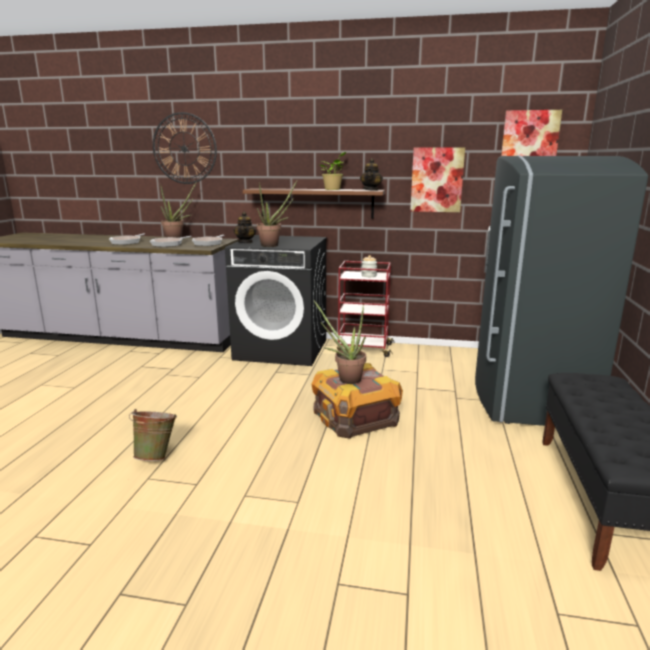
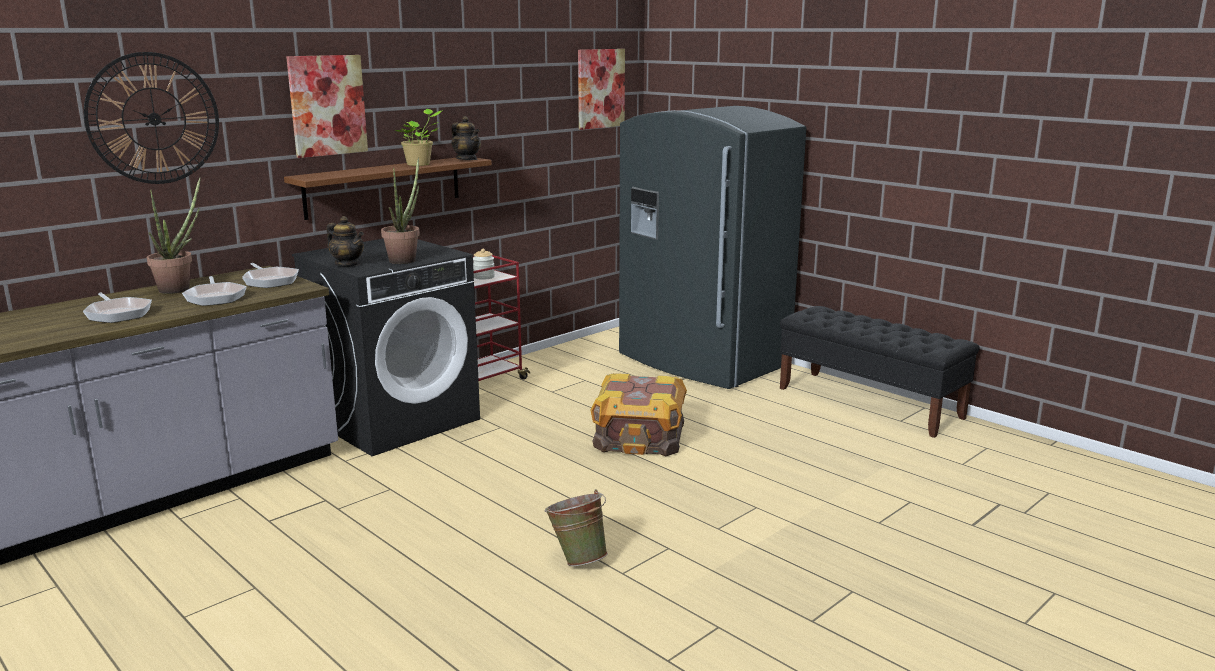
camera: 55 degrees left, 0 degrees up
potted plant [314,301,366,384] -> none
picture [410,147,465,212] -> picture moved to [286,55,368,158]

